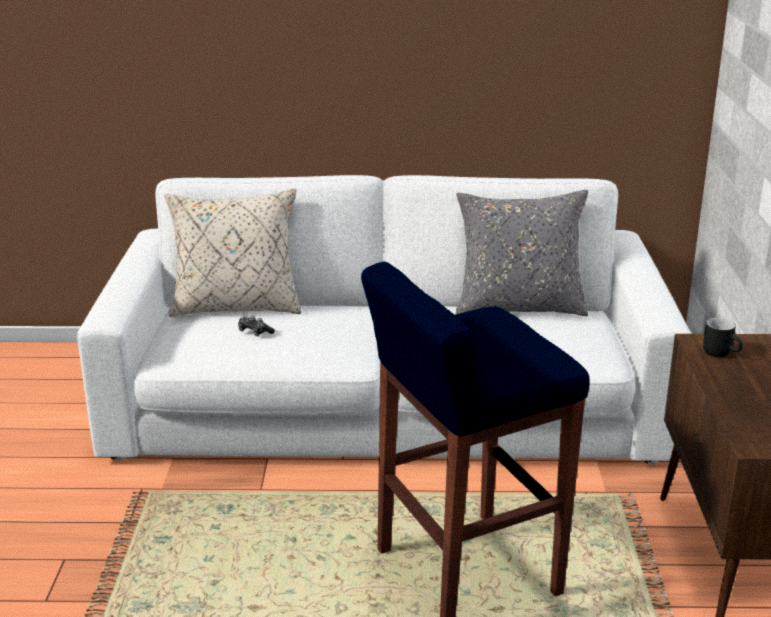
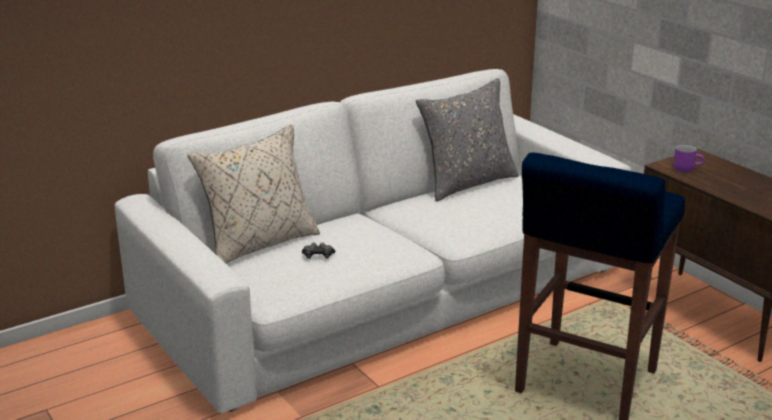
camera: 35 degrees left, 0 degrees up
black mug [703,318,743,357] -> purple mug [674,145,704,173]

